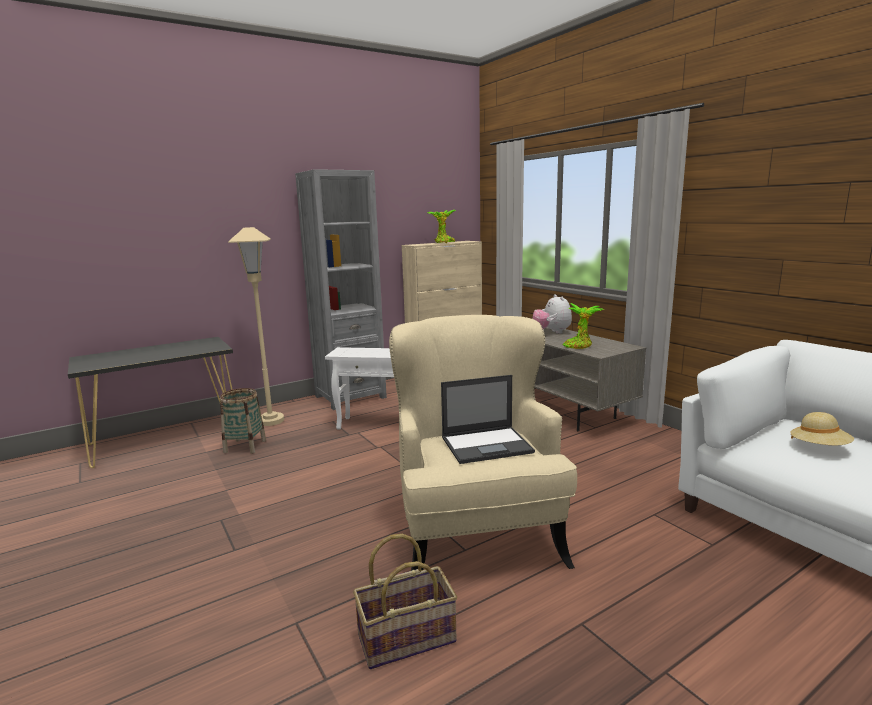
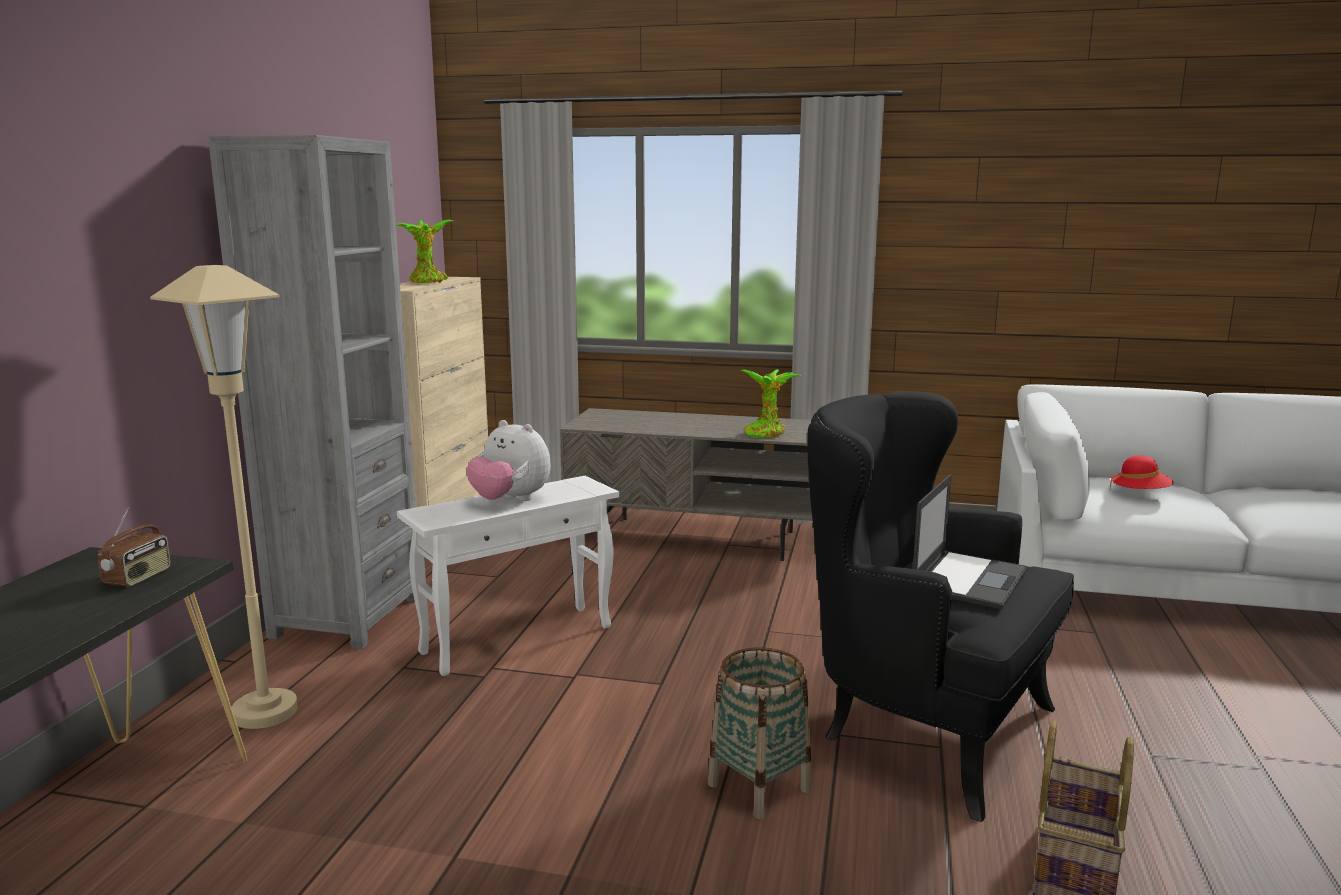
camera: 45 degrees left, 0 degrees up
basket [220,388,266,454] -> basket moved to [708,647,812,819]
beige armchair [389,315,577,571] -> black armchair [807,391,1074,822]
plush toy [533,294,572,334] -> plush toy moved to [467,420,551,501]
beige hat [790,412,854,445] -> red hat [1110,455,1173,489]
none -> radio [98,507,171,587]

